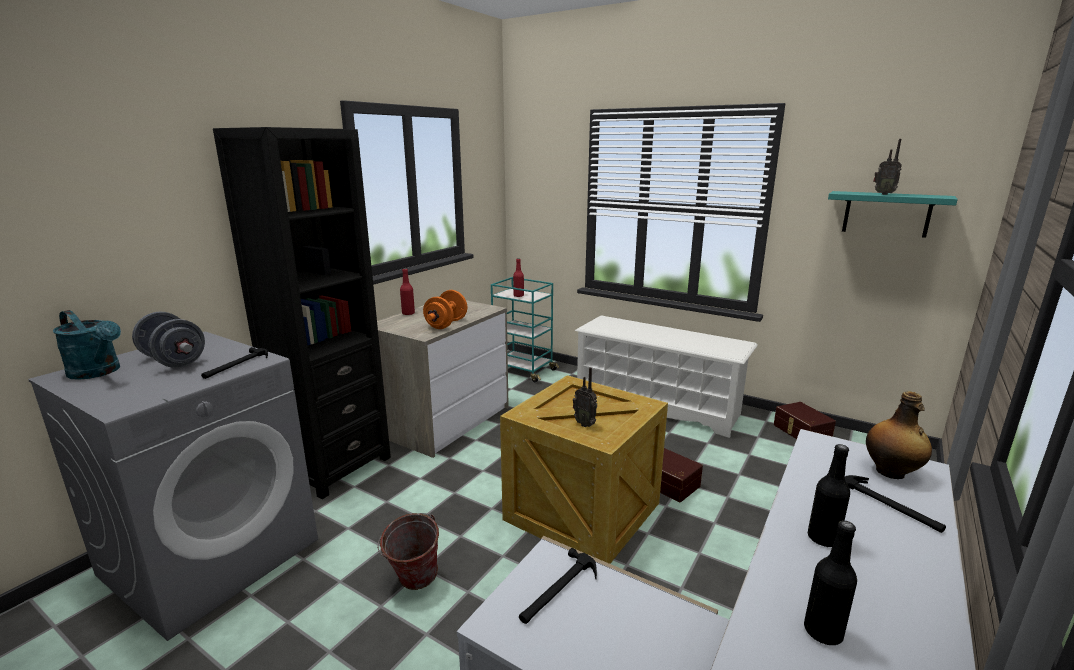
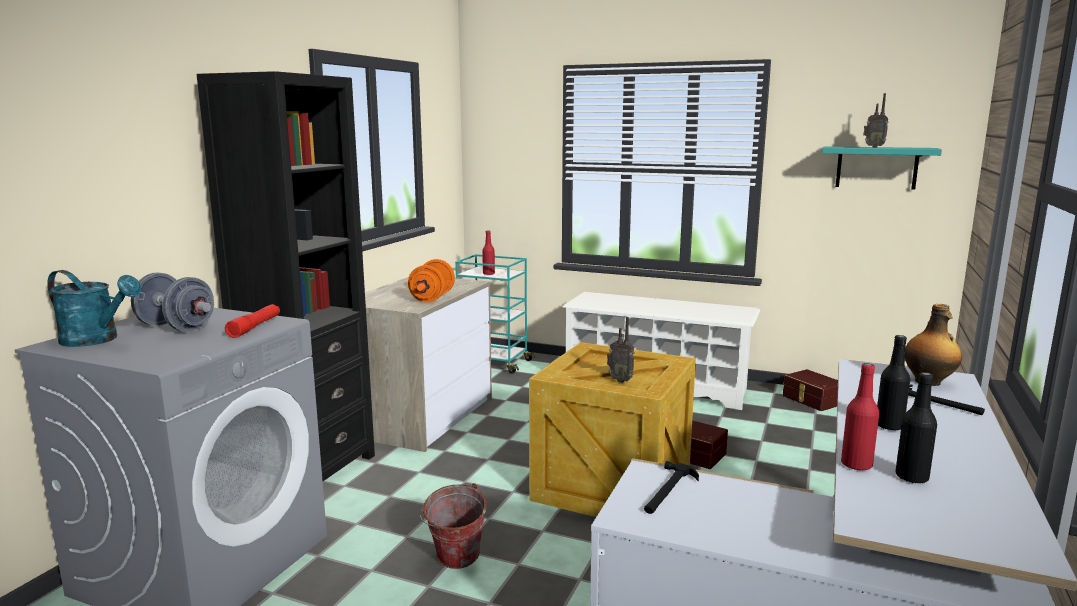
camera: 10 degrees left, 5 degrees down
hammer [201,347,268,379] -> red flashlight [225,304,280,338]
red bottle [400,268,415,315] -> red bottle moved to [841,363,879,471]

